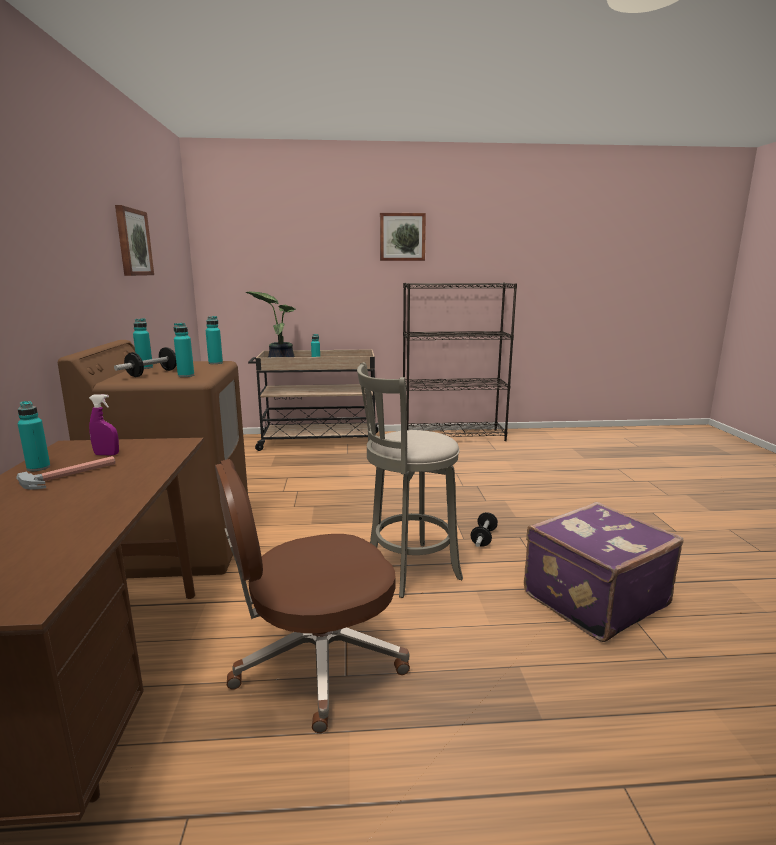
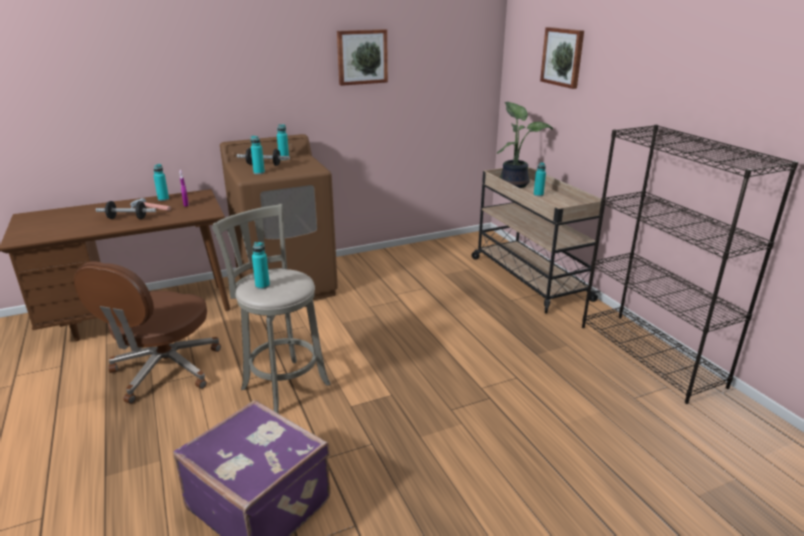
camera: 70 degrees right, 10 degrees up
turquoise bottle [206,316,223,364] -> turquoise bottle moved to [252,242,270,289]
brown office chair [215,459,410,733] -> brown office chair turned 120 degrees counterclockwise [74,261,221,404]
picture [380,213,426,261] -> picture moved to [540,27,584,89]
dumbbell [471,512,498,547] -> dumbbell moved to [96,201,156,219]

